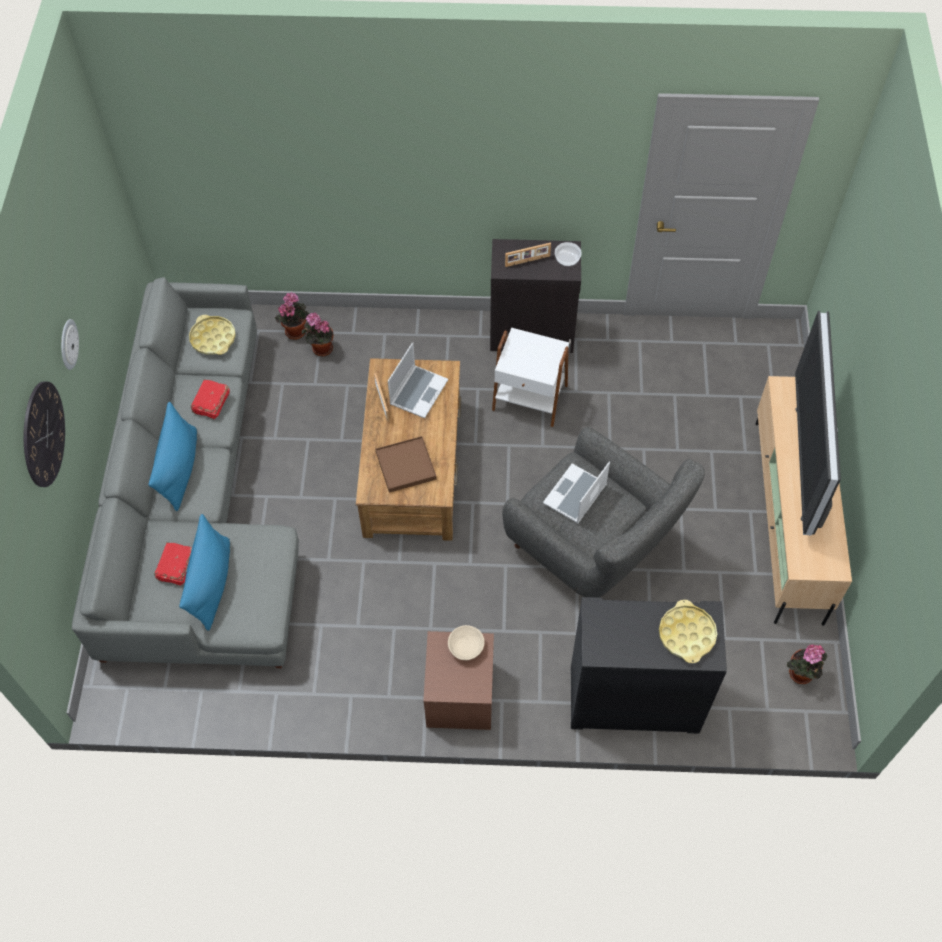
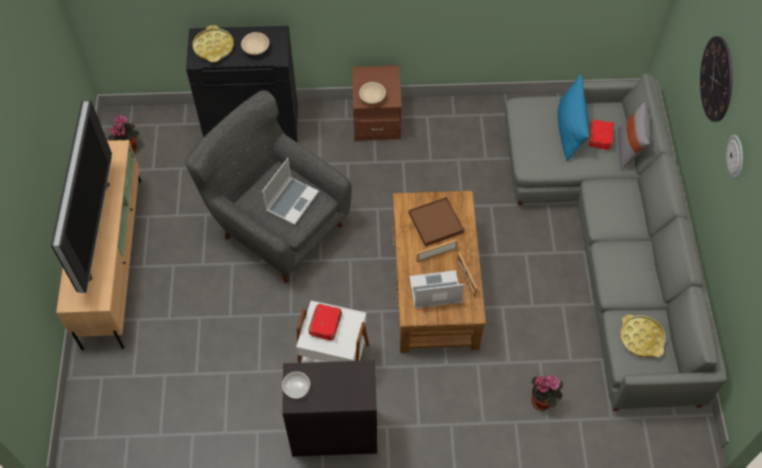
camera: 175 degrees right, 0 degrees up
blue pillow [149,402,197,511] -> none
red book [191,380,230,419] -> red book moved to [308,304,342,340]
potted plant [275,292,310,340] -> none
laptop [388,342,448,418] -> laptop turned 60 degrees clockwise [409,270,465,308]
picture frame [505,242,551,267] -> picture frame moved to [417,239,458,262]
none -> beige bowl [241,32,269,55]
none -> grey pillow [618,102,651,170]

